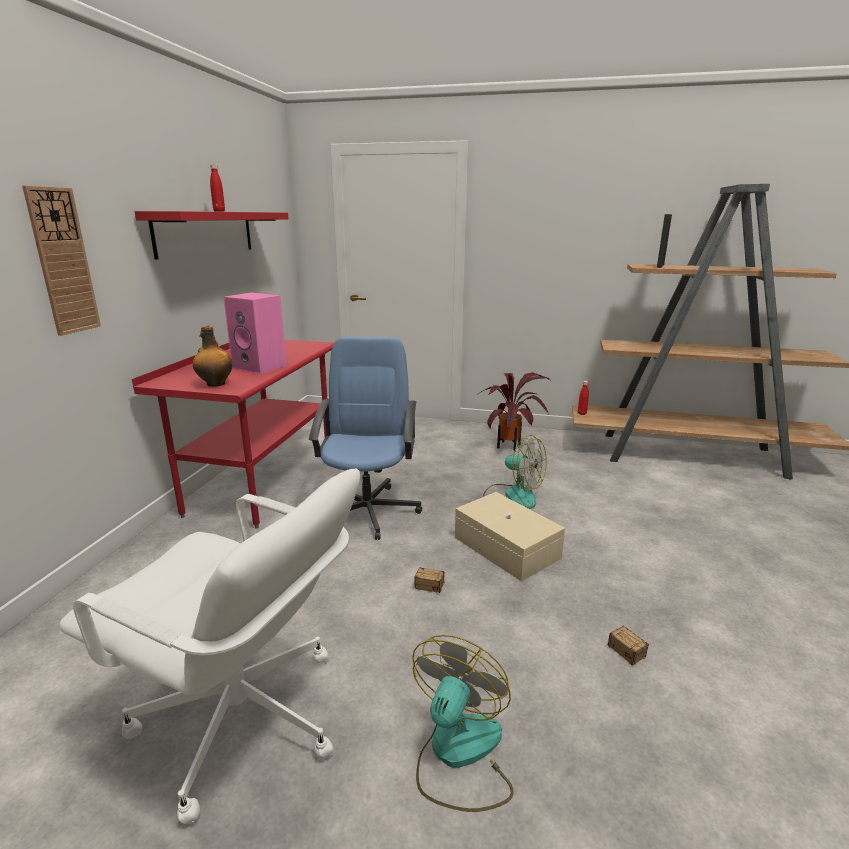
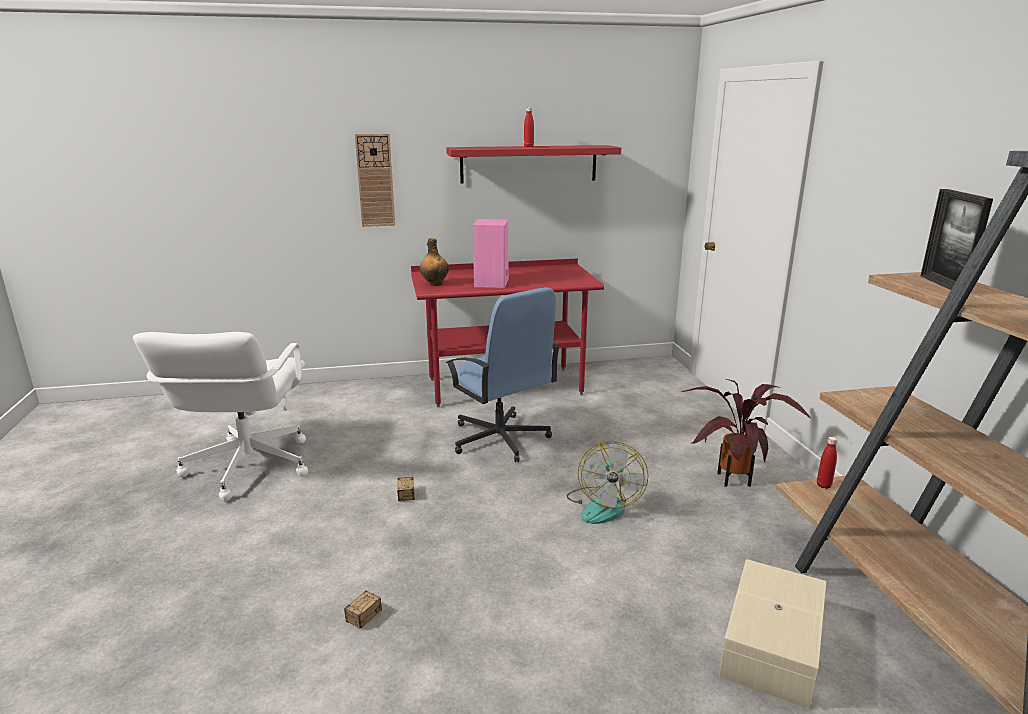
camera: 65 degrees right, 0 degrees up
blue office chair [309,337,422,540] -> blue office chair turned 75 degrees clockwise [445,287,560,462]
fan [412,635,514,812] -> none
beige storage box [455,492,565,582] -> beige storage box moved to [719,559,826,709]
picture frame [657,214,672,268] -> picture frame turned 90 degrees counterclockwise [921,189,993,290]

